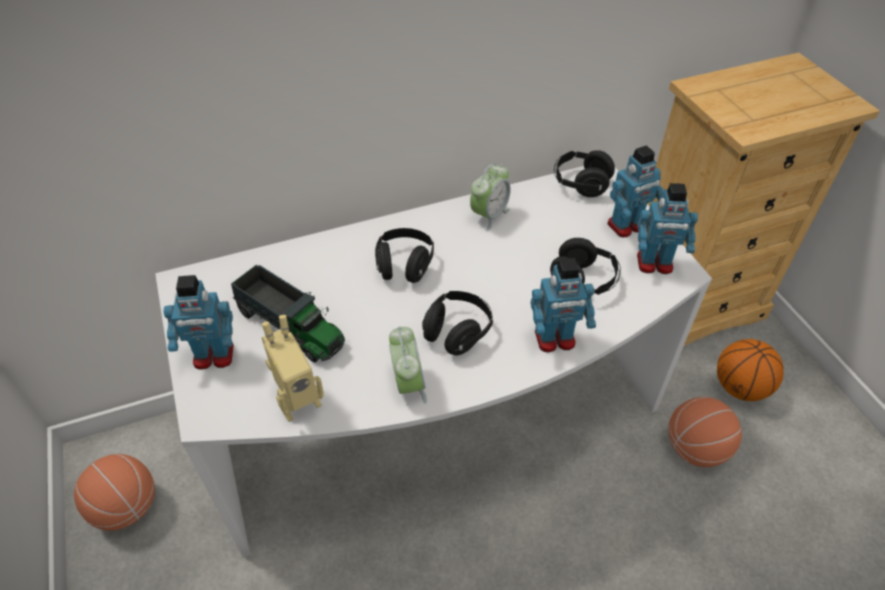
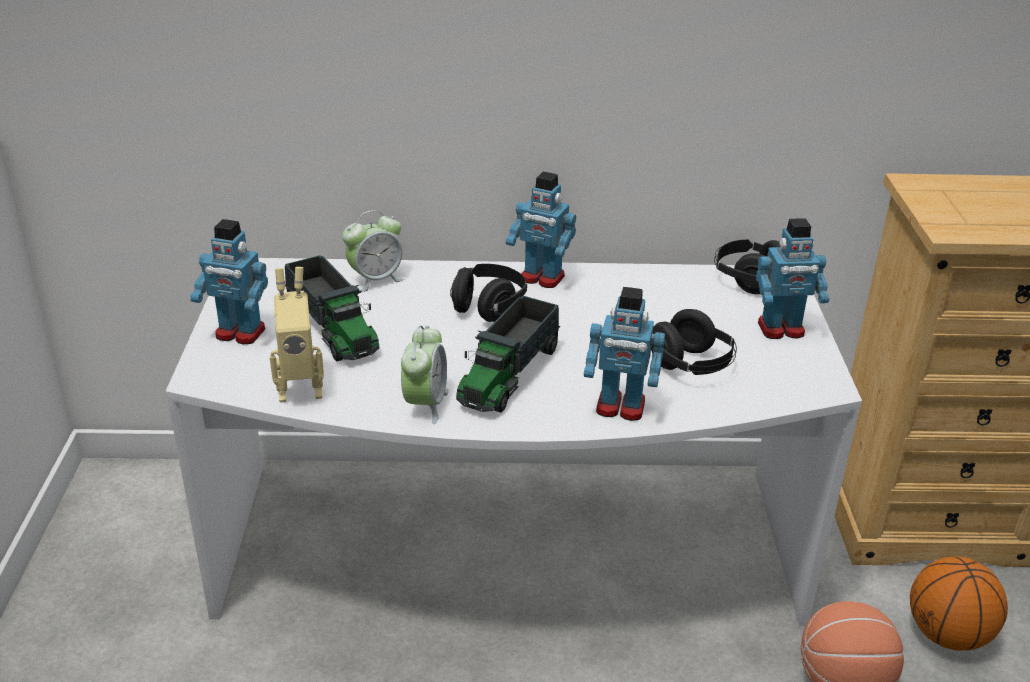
camera: 20 degrees right, 15 degrees down
basketball [74,454,155,531] -> none
black headphones [422,291,493,356] -> toy truck [456,296,560,413]
alarm clock [470,164,511,231] -> alarm clock moved to [342,210,404,292]
toy robot [637,183,698,274] -> toy robot moved to [506,172,576,288]

